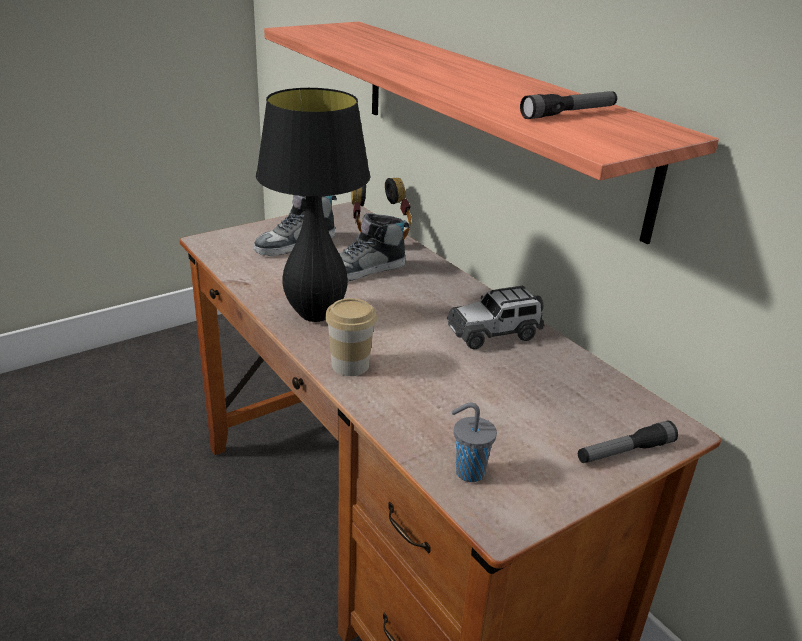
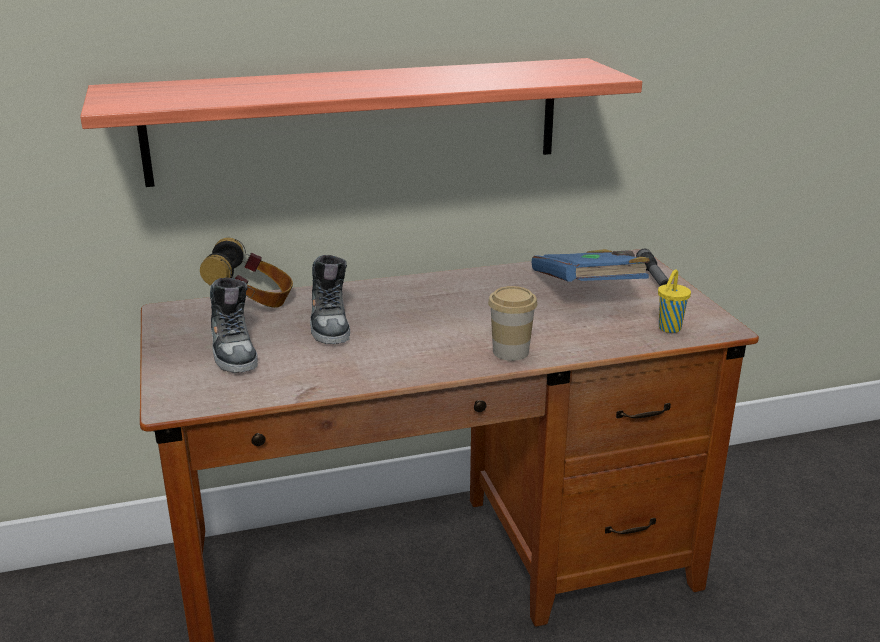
camera: 70 degrees left, 5 degrees down
black table lamp [256,88,370,322] -> none
toy car [447,286,545,349] -> none
grey cup [452,403,497,482] -> yellow cup [658,269,691,333]
flashlight [520,91,617,119] -> none
none -> blue book [531,249,650,282]

